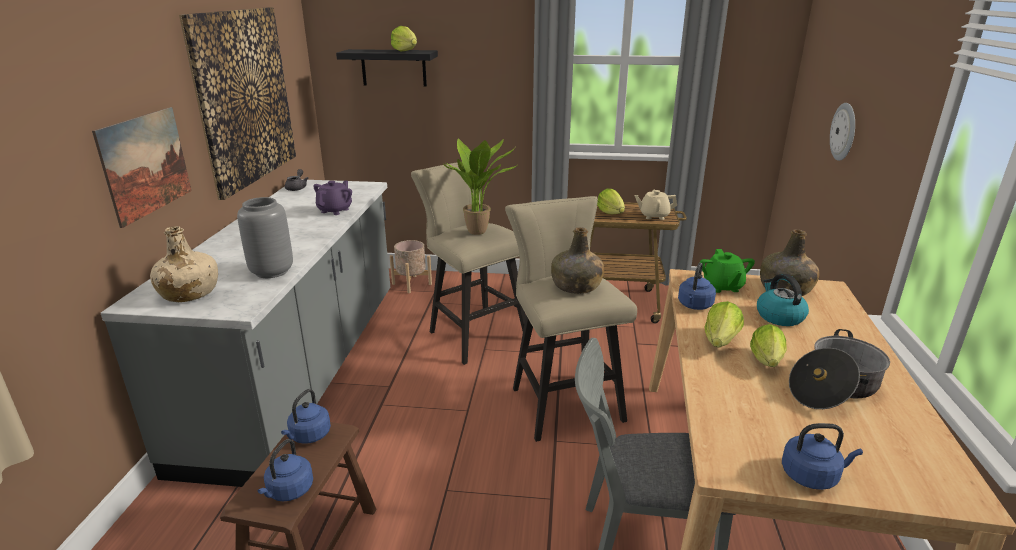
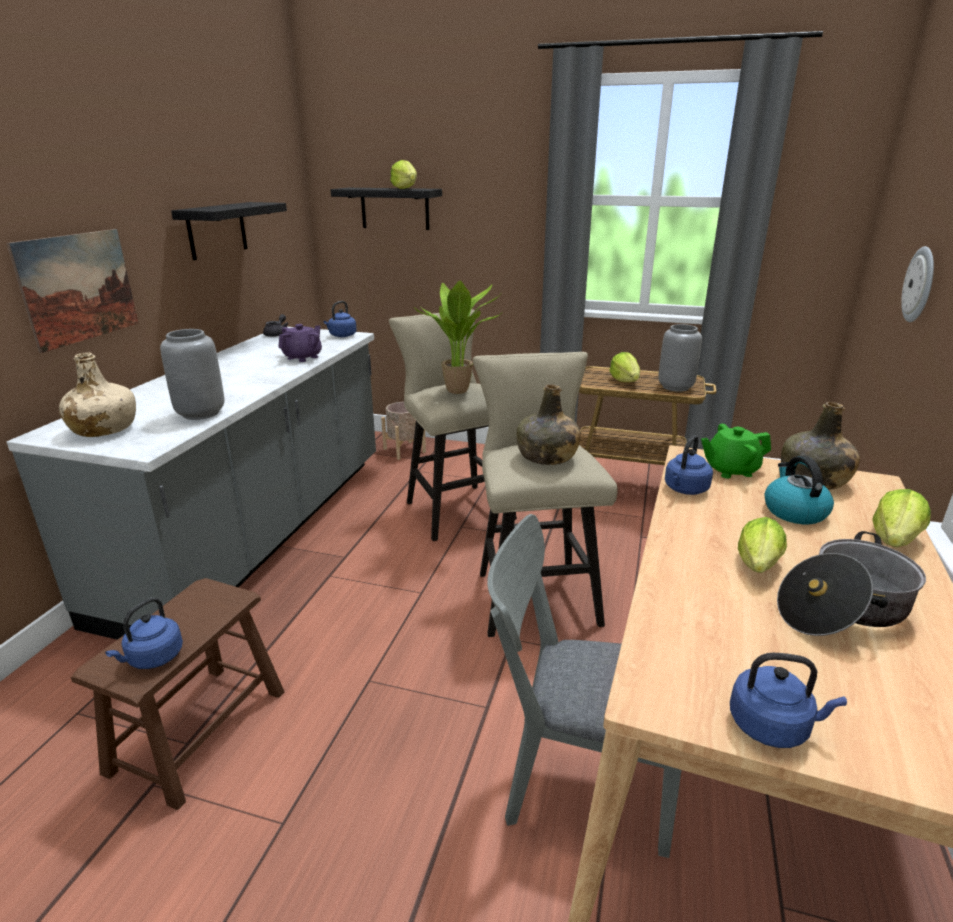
camera: 10 degrees right, 0 degrees up
picture [179,7,296,200] -> black shelf [171,202,287,260]
blue kettle [281,389,331,444] -> blue kettle moved to [324,301,357,337]
beige teapot [634,190,677,220] -> grey vase [658,324,702,392]
green teapot [700,249,755,293] -> green teapot turned 75 degrees clockwise [701,424,771,478]
lettuce [705,301,744,348] -> lettuce moved to [872,489,931,547]

